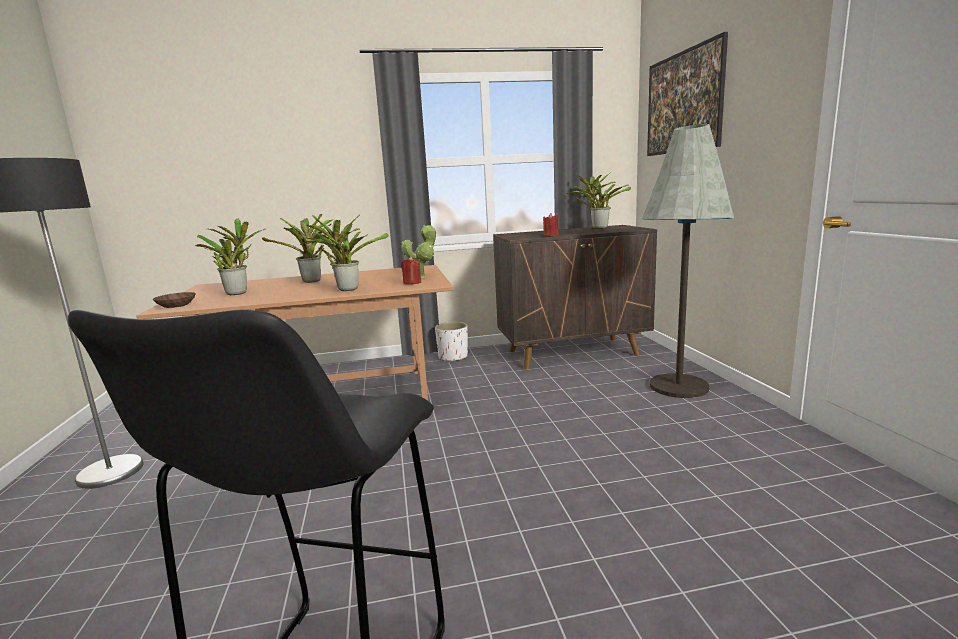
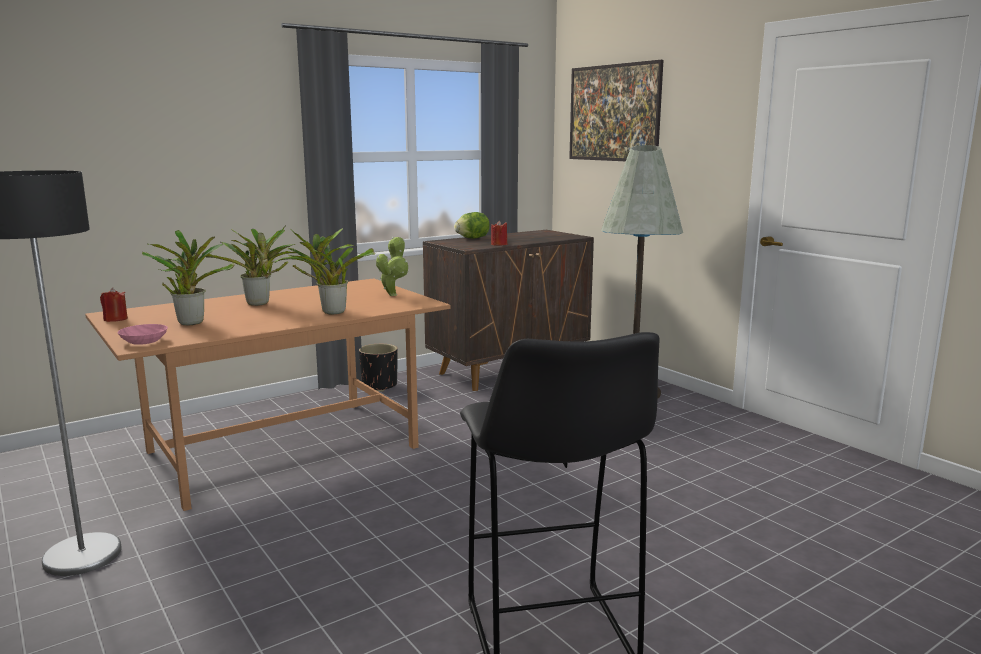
camera: 25 degrees left, 0 degrees up
brown bowl [153,292,196,308] -> pink bowl [117,324,168,345]
red candle [401,256,421,284] -> red candle moved to [100,288,128,322]
white planter [435,322,468,362] -> black planter [359,344,398,392]
potted plant [564,173,631,229] -> none
none -> lettuce [454,212,490,239]

